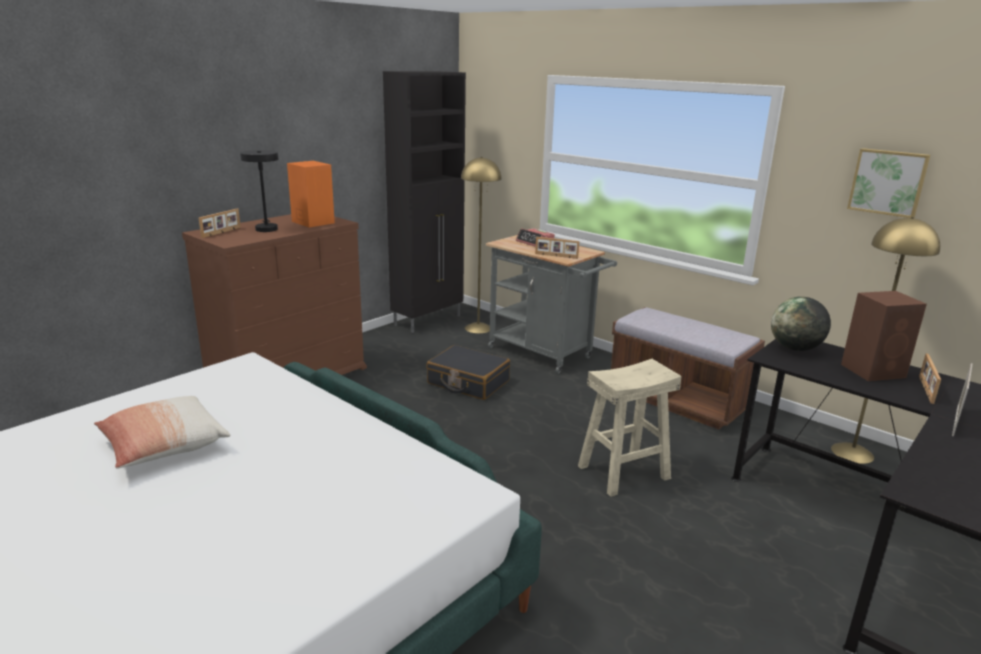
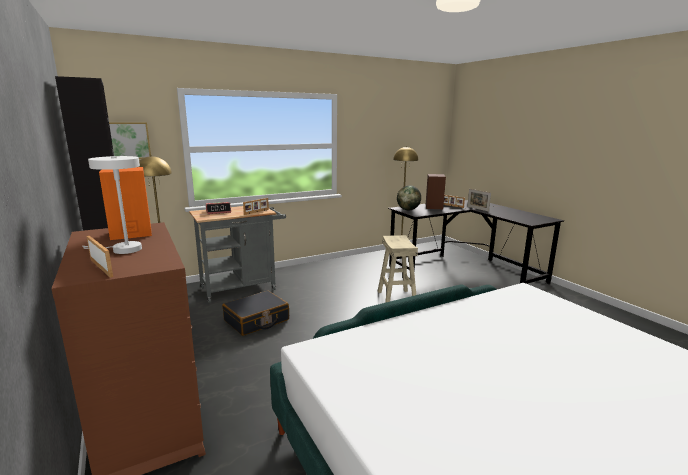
camera: 70 degrees left, 5 degrees down
pillow [94,396,230,468] -> none
black table lamp [240,150,278,232] -> white table lamp [82,156,142,254]
brown bench [611,307,765,430] -> none
picture [847,148,930,218] -> picture moved to [109,122,151,159]

